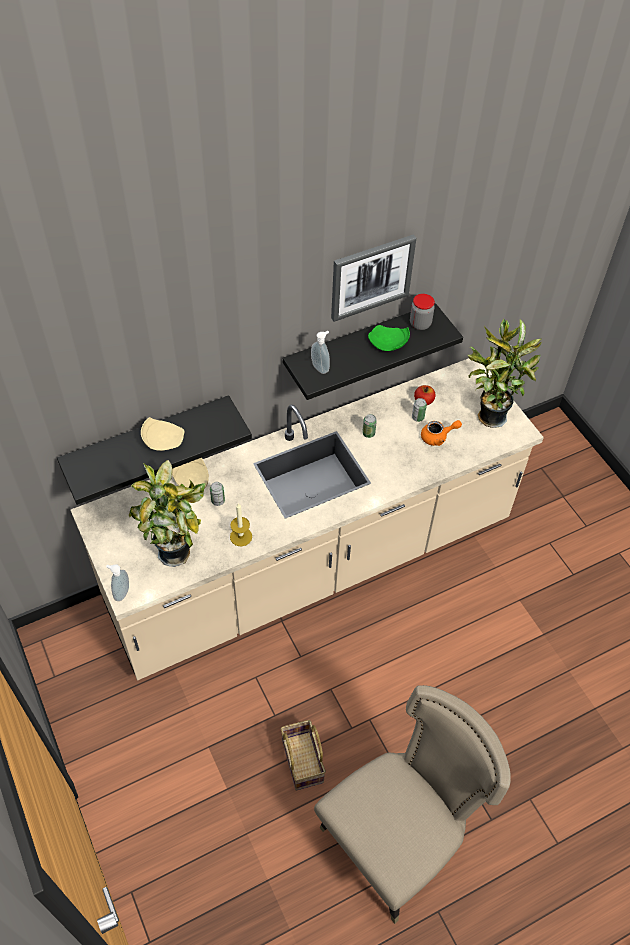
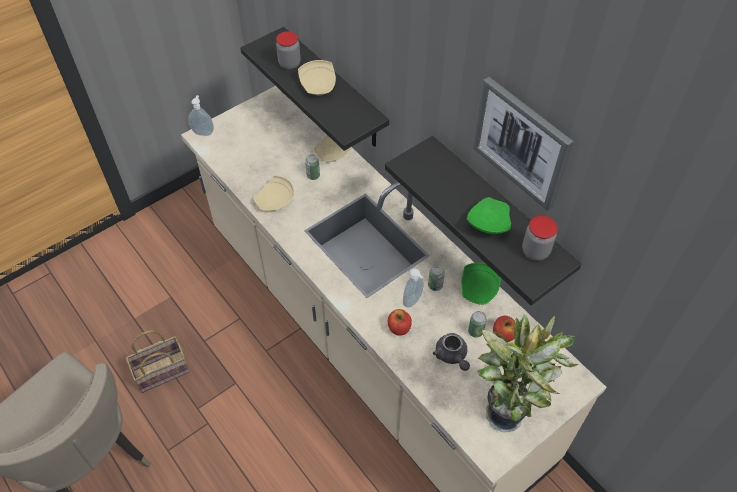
camera: 80 degrees right, 0 degrees up
potted plant [129,460,206,567] -> none
candle [230,503,252,546] -> beige plate [253,175,294,211]
soap dispenser [311,331,330,374] -> soap dispenser moved to [403,268,423,308]
orange teapot [421,420,462,446] -> grey teapot [433,333,470,371]
none -> jar [276,31,301,70]
none -> apple [388,309,412,336]
none -> green plate [461,263,501,305]

